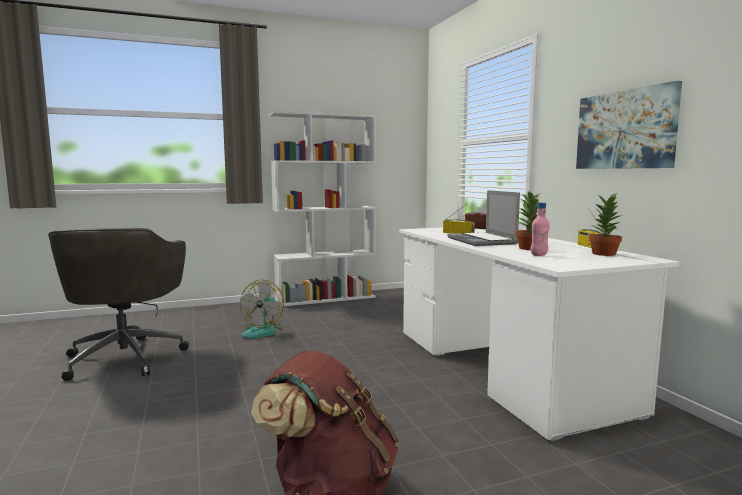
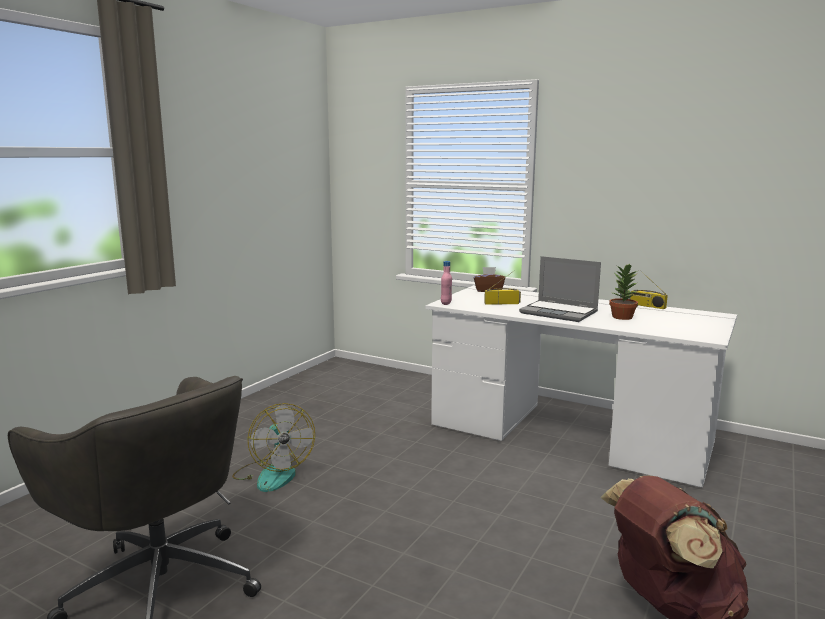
camera: 40 degrees left, 5 degrees up
white bookcase [270,111,376,307] -> none
pink bottle [531,202,550,256] -> pink bottle moved to [441,261,452,305]
picture [576,81,682,169] -> none
potted plant [589,193,622,256] -> none

